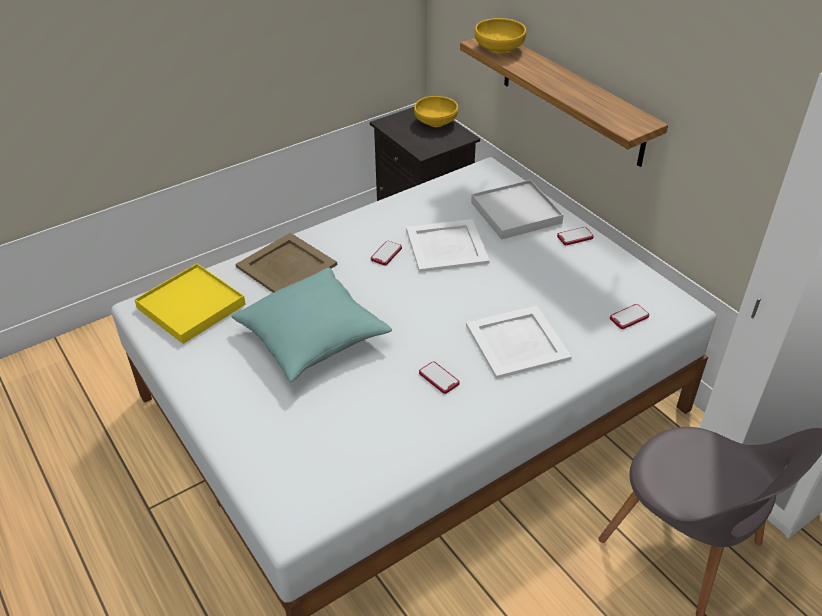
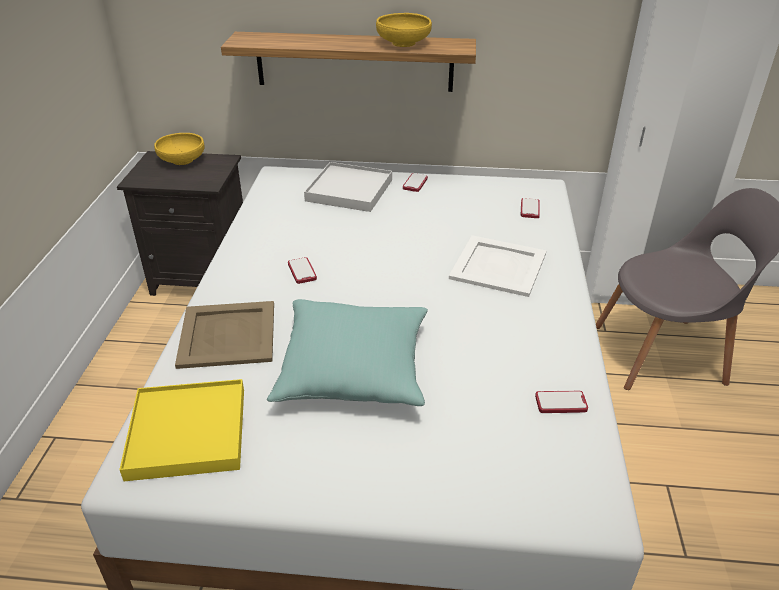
camera: 50 degrees left, 5 degrees down
white tray [406,219,490,272] -> none
phone [419,361,459,394] -> phone moved to [535,391,588,413]
yellow bowl [475,18,526,54] -> yellow bowl moved to [376,13,432,47]

